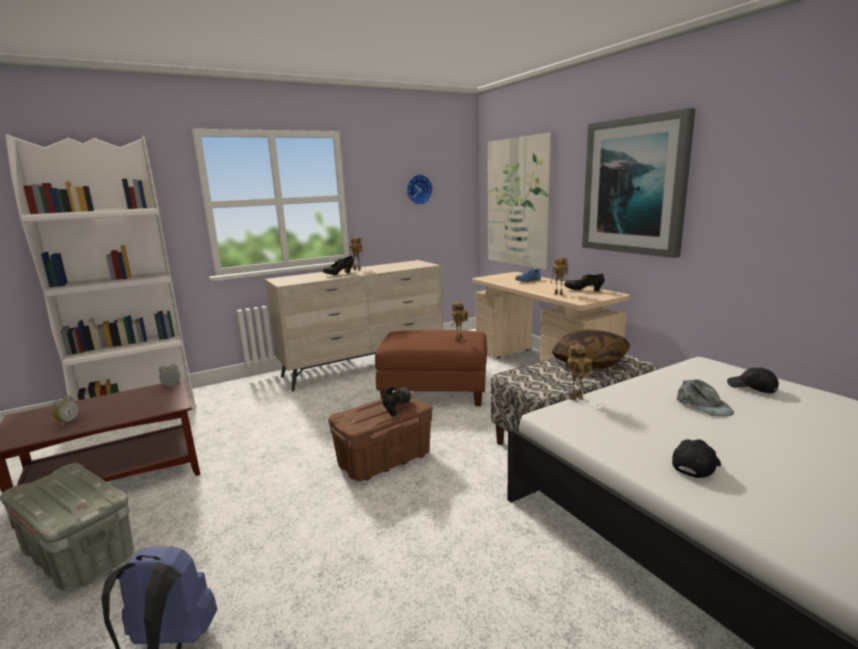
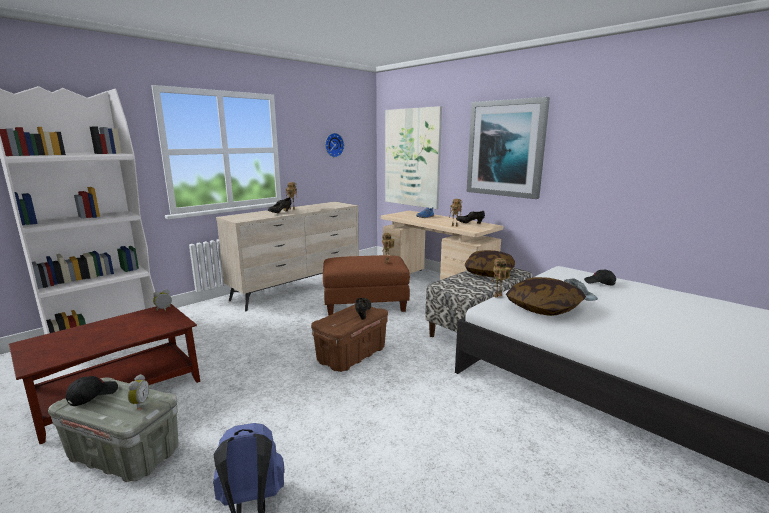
camera: 15 degrees left, 0 degrees up
alarm clock [52,395,79,427] -> alarm clock moved to [128,374,149,409]
black cap [672,439,721,478] -> black cap moved to [65,376,118,406]
none -> pillow [506,277,586,316]

